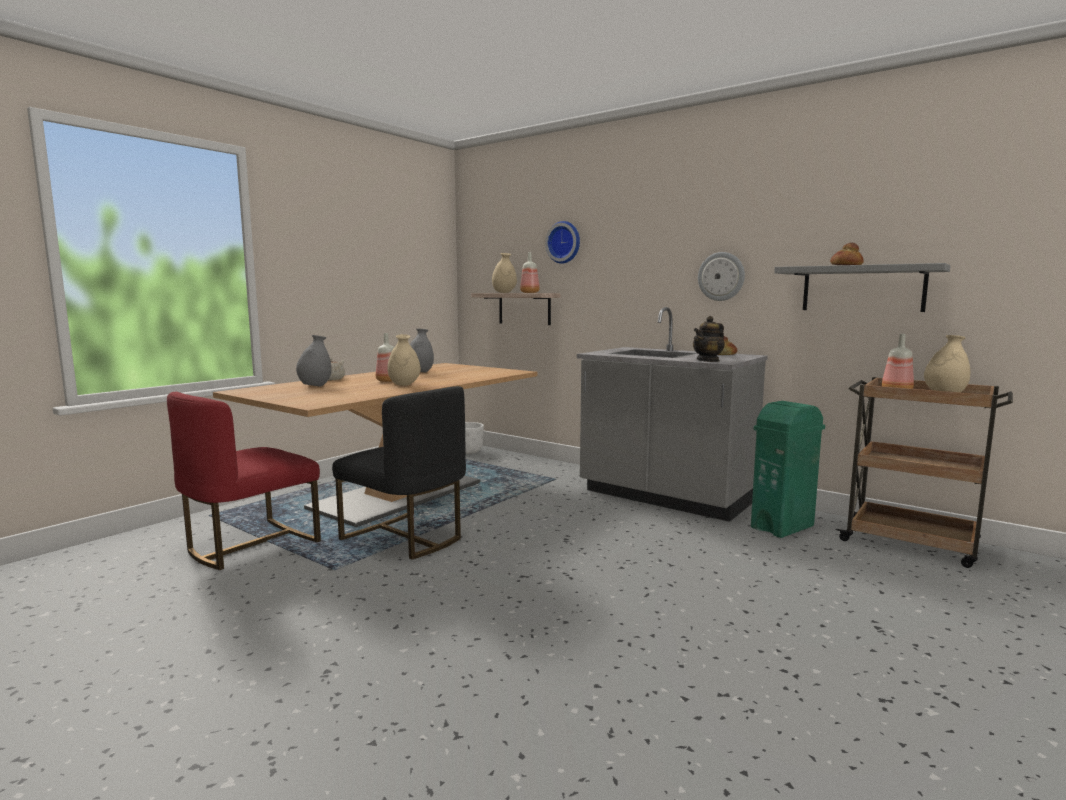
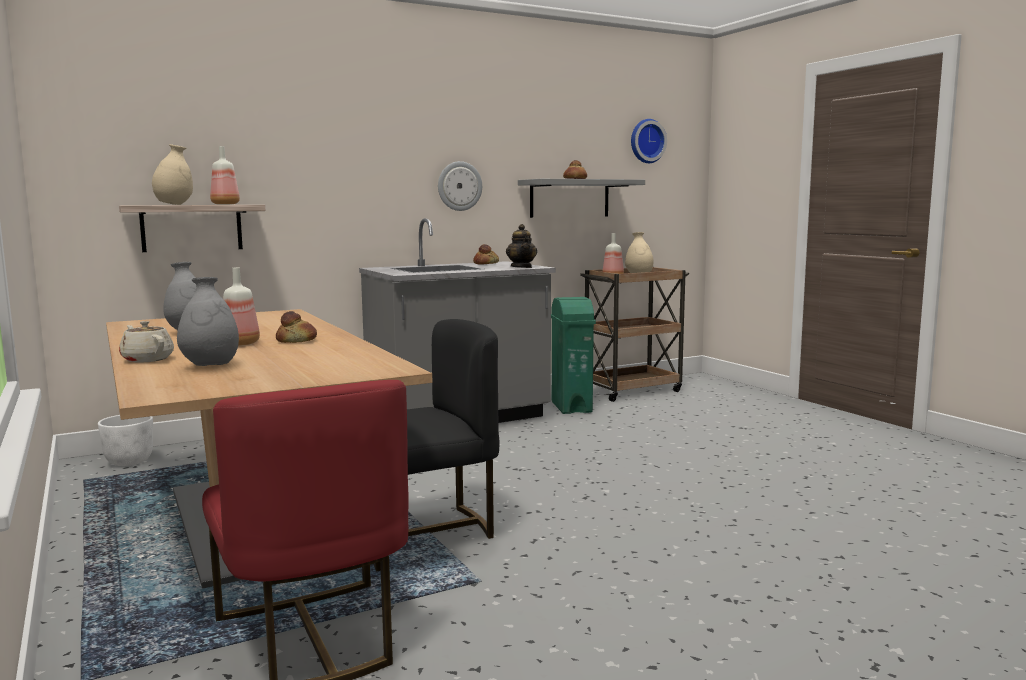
camera: 65 degrees left, 0 degrees up
beige vase [387,334,421,386] -> bread [276,311,317,343]
wall clock [545,221,580,264] -> wall clock moved to [631,119,667,163]

